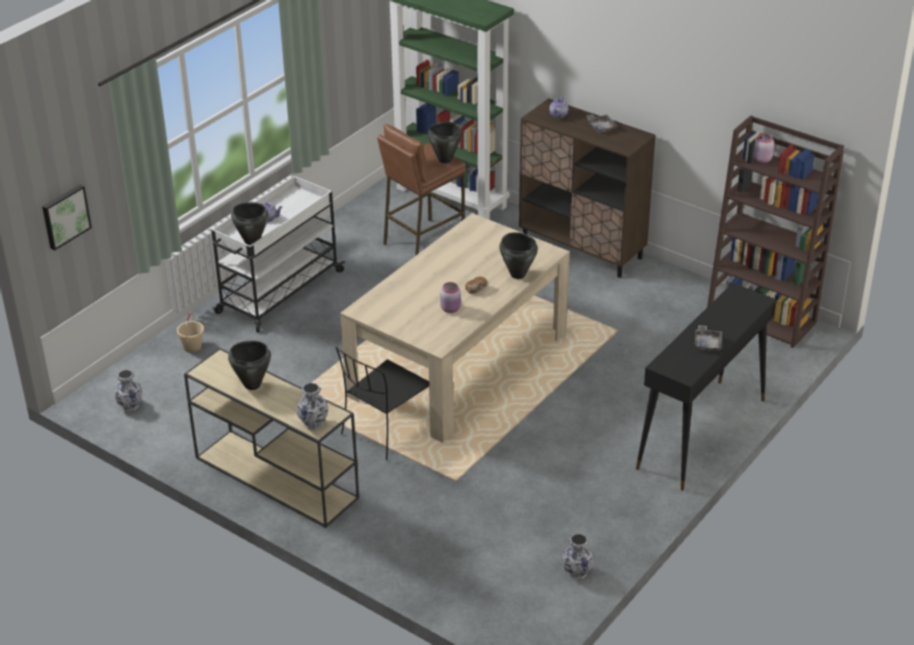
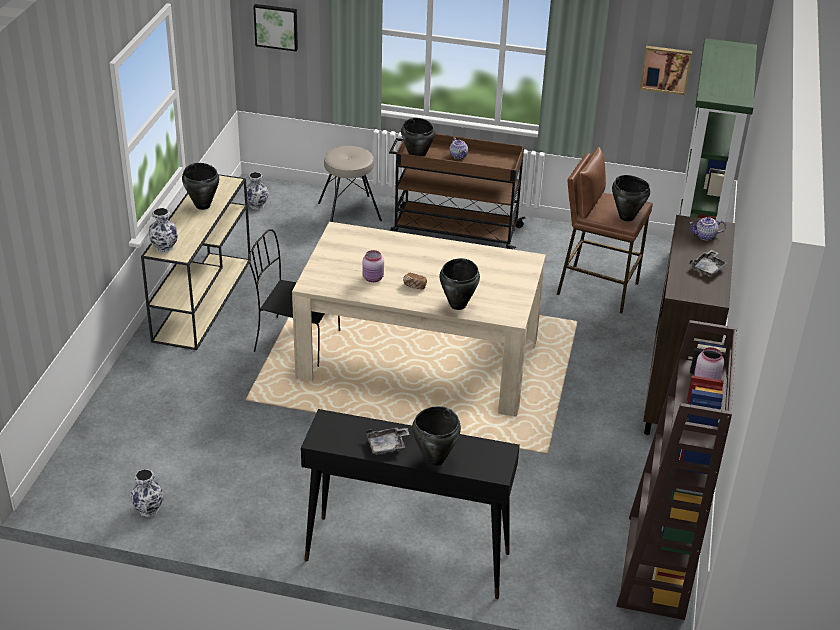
camera: 65 degrees right, 0 degrees up
beige bucket [177,312,204,353] -> beige stool [318,146,382,222]
white cart [211,176,345,332] -> brown cart [389,134,525,250]
none -> black cooking pot [412,406,461,466]
none -> picture [640,46,692,95]

